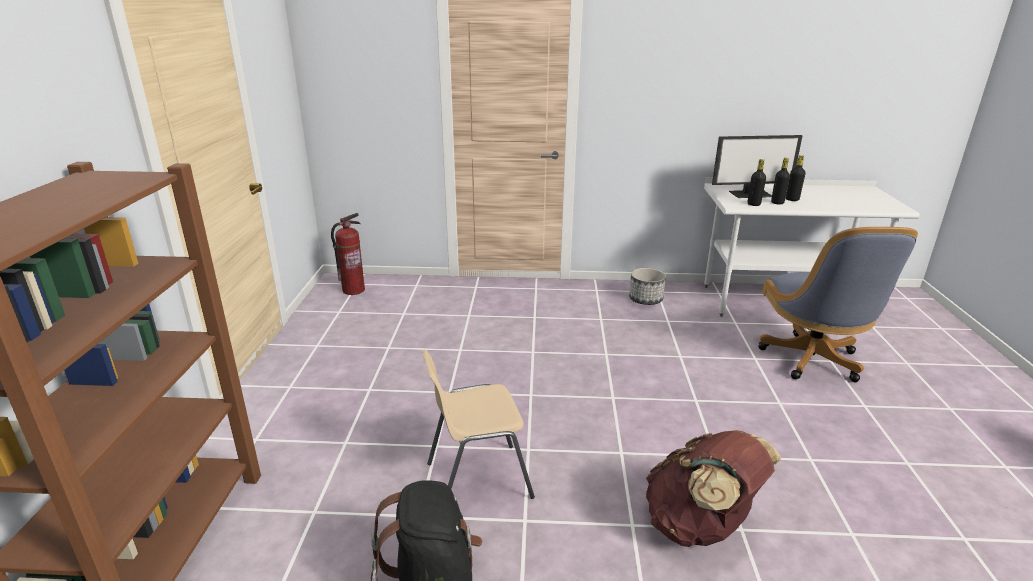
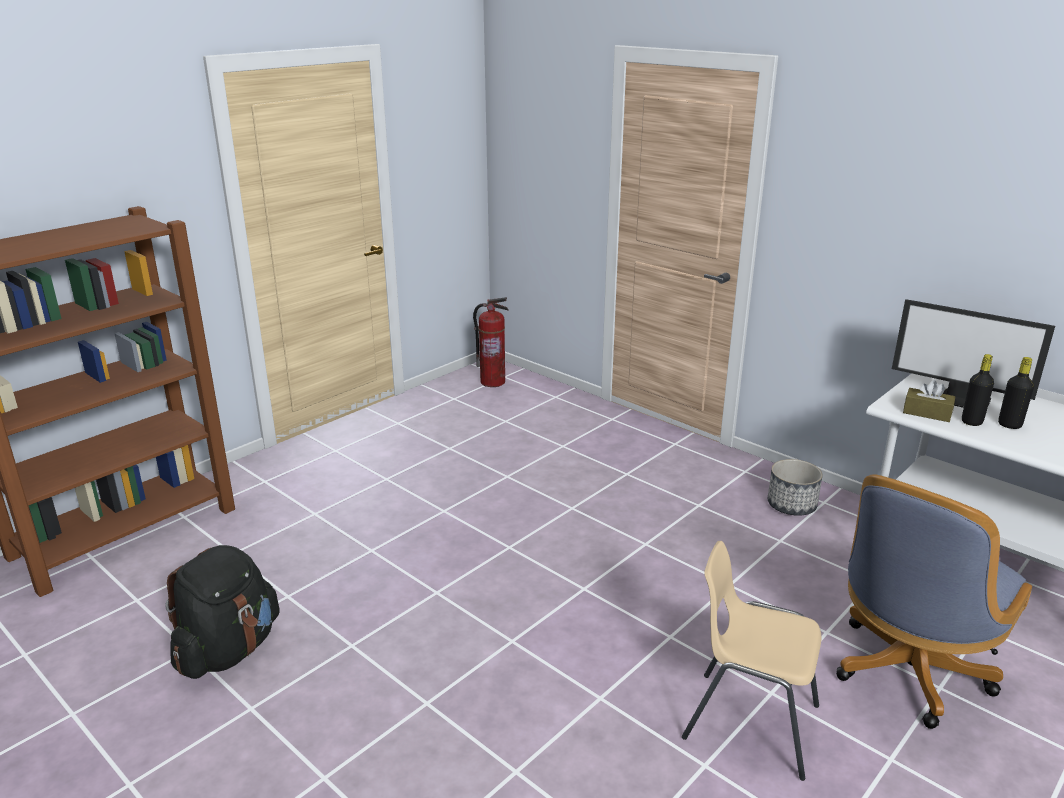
camera: 40 degrees right, 0 degrees up
beige chair [422,350,535,499] -> beige chair moved to [682,541,822,781]
brown backpack [646,430,781,547] -> none
black bottle [748,159,766,206] -> brown tissue box [903,380,955,422]

